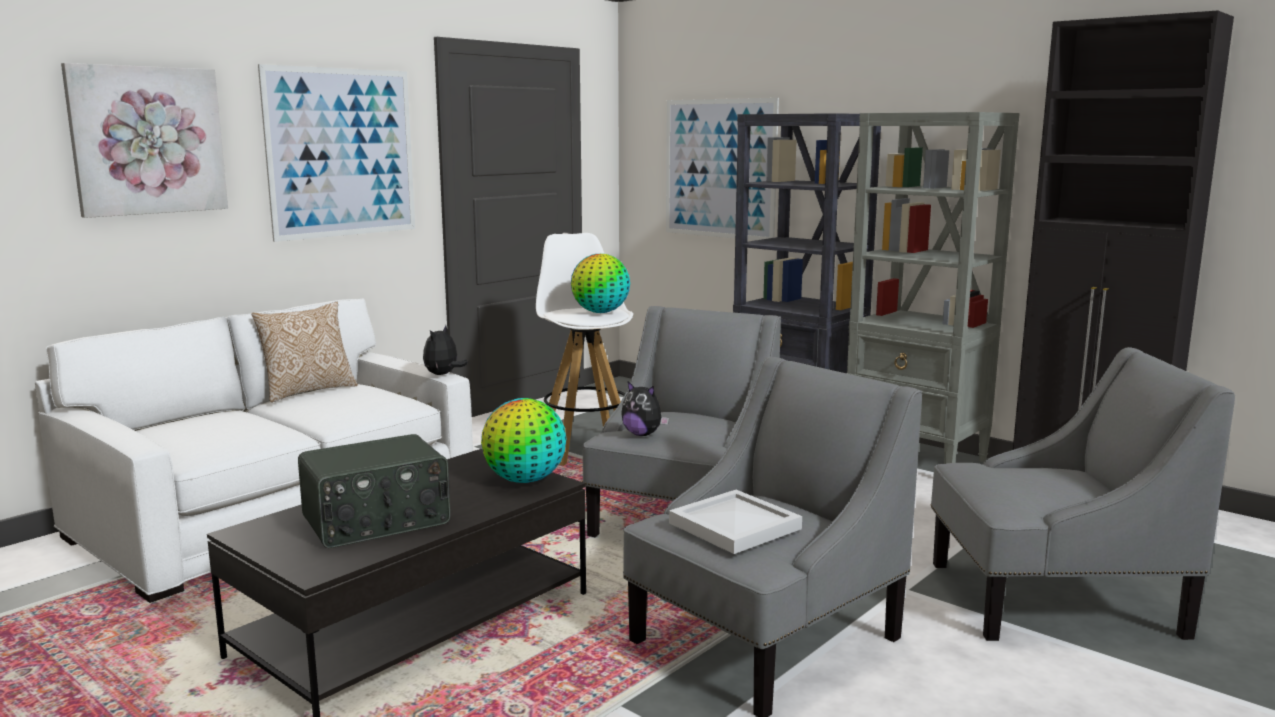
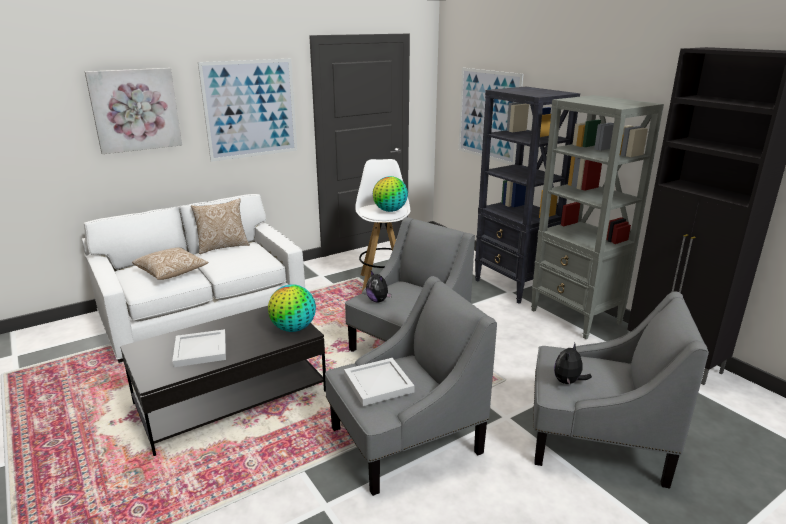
camera: 15 degrees right, 10 degrees up
radio [298,434,450,548] -> white tray [172,329,226,367]
plush toy [423,325,468,375] -> plush toy moved to [554,343,592,385]
none -> pillow [132,248,209,280]

